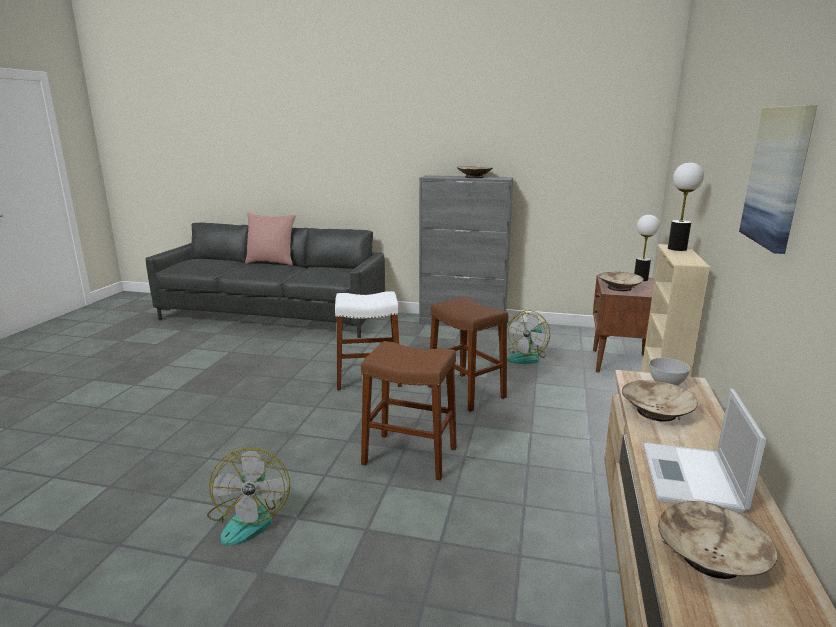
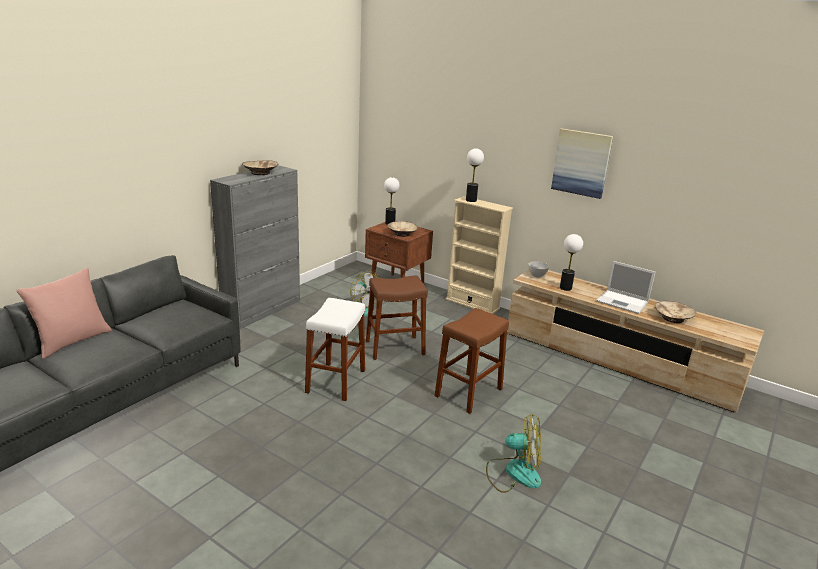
camera: 70 degrees left, 5 degrees up
beige bowl [622,380,698,422] -> table lamp [560,234,583,291]

